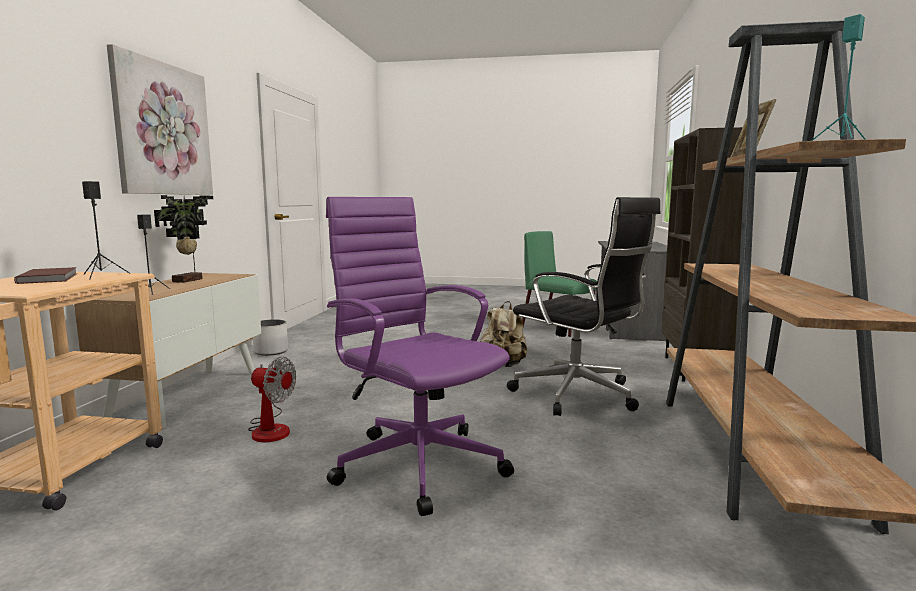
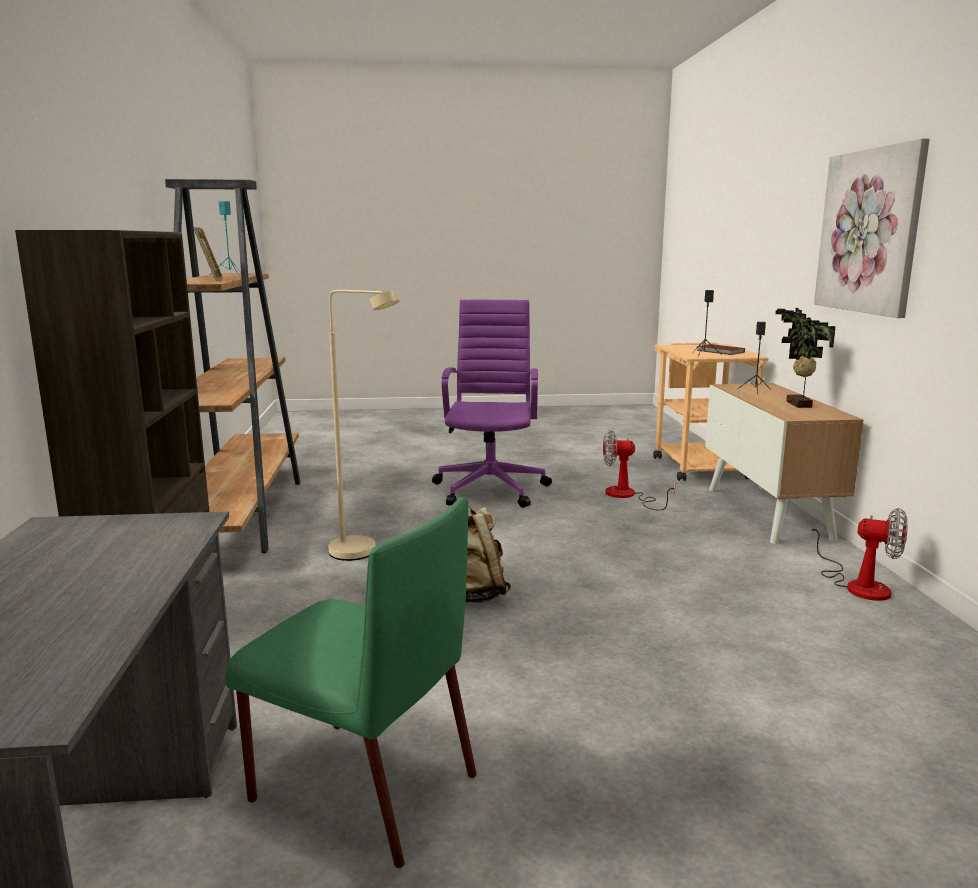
camera: 165 degrees right, 5 degrees up
white planter [253,319,288,356] -> fan [811,508,907,601]
purple office chair [326,197,514,516] -> purple office chair turned 120 degrees counterclockwise [432,300,552,508]
black office chair [507,197,661,416] -> beige floor lamp [329,290,400,561]

